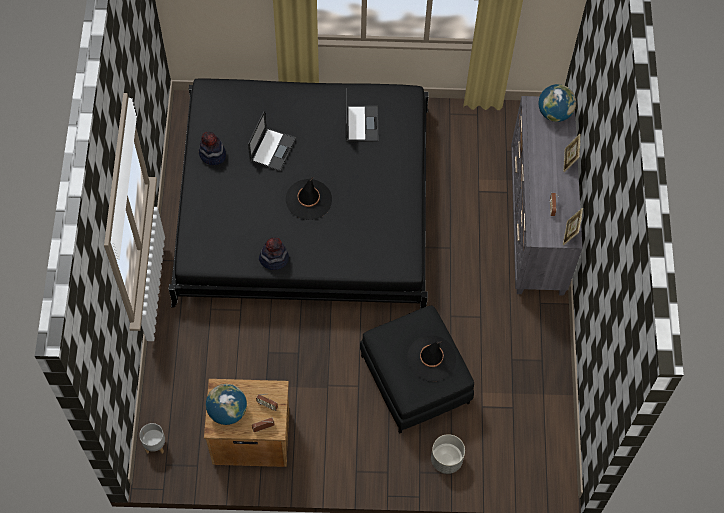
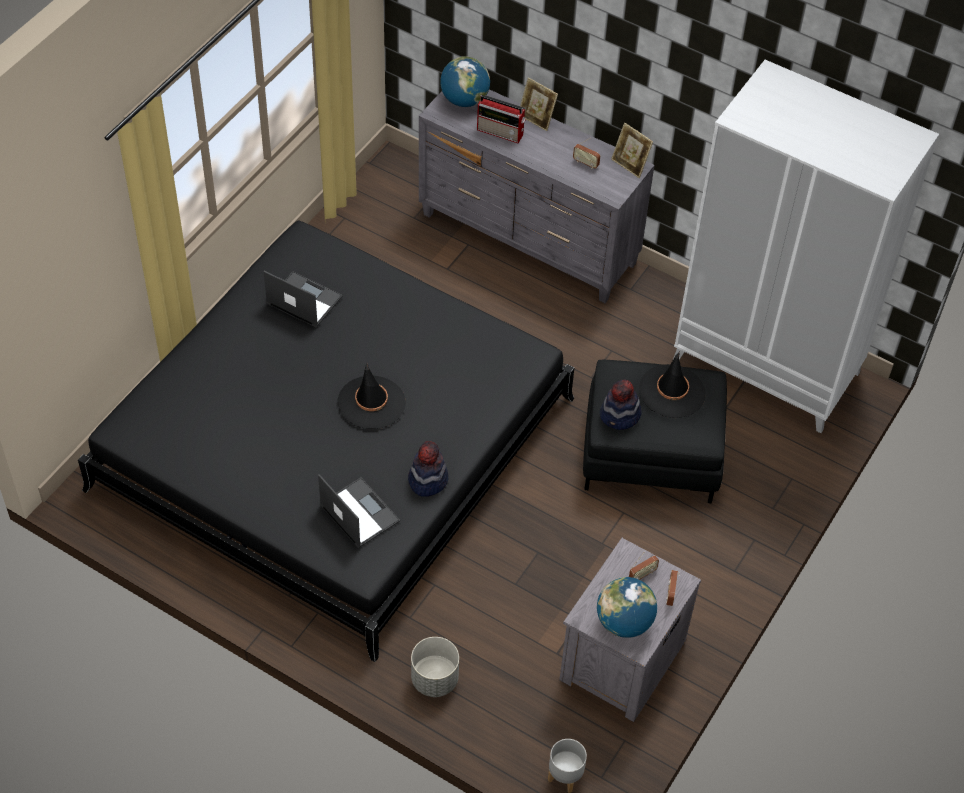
camera: 60 degrees left, 10 degrees down
hat [199,132,226,165] -> hat moved to [600,380,641,430]
brown nightstand [204,379,290,467] -> grey nightstand [559,538,701,722]
laptop [248,110,296,172] -> laptop moved to [318,474,400,548]
grey planter [431,434,465,474] -> grey planter moved to [411,637,459,697]
none -> radio [477,95,526,143]
none -> white wardrobe [673,60,939,433]

